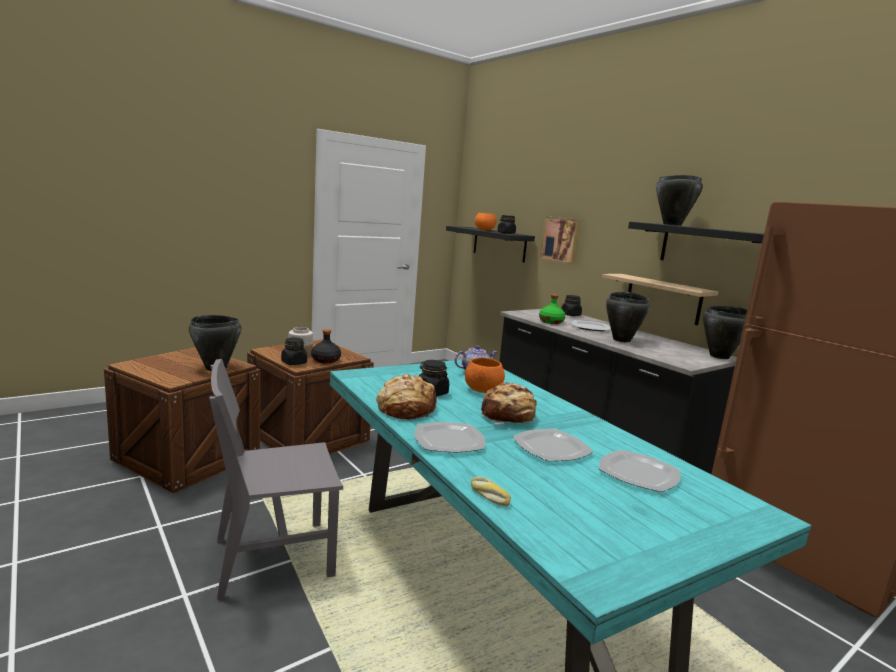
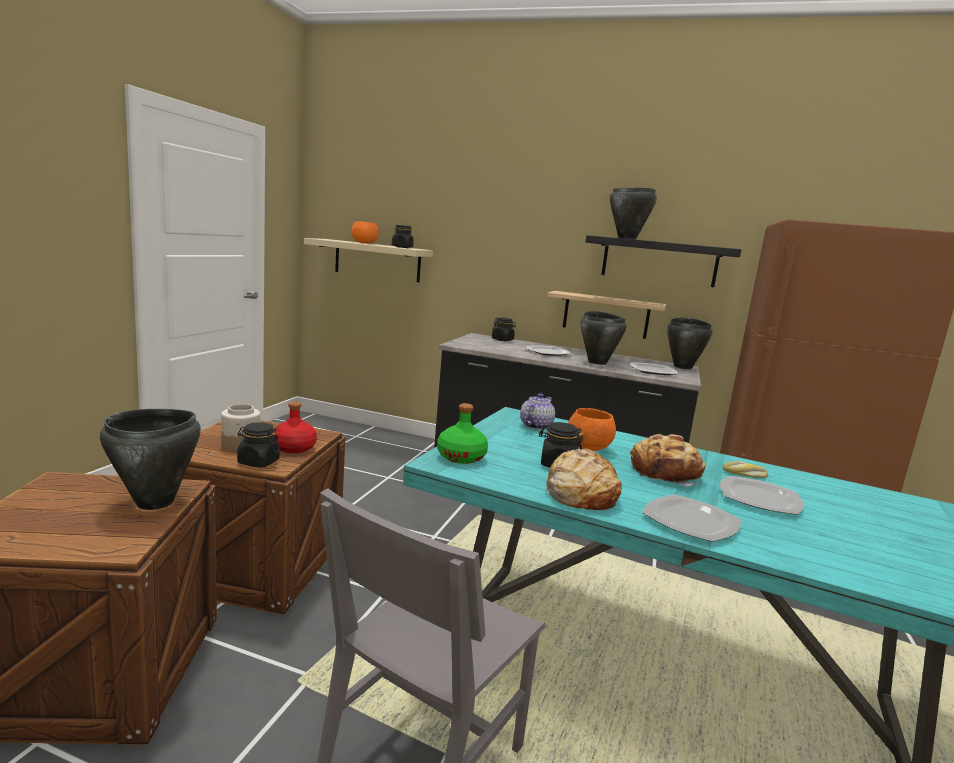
camera: 35 degrees left, 0 degrees up
black bottle [311,329,341,363] -> red bottle [274,402,317,453]
black shelf [446,226,535,263] -> beige shelf [304,238,433,282]
bread [471,477,511,506] -> bread moved to [723,461,768,478]
green bottle [539,294,565,324] -> green bottle moved to [437,403,488,464]
picture [540,216,581,265] -> none
plate [599,450,681,492] -> plate moved to [630,362,677,375]

